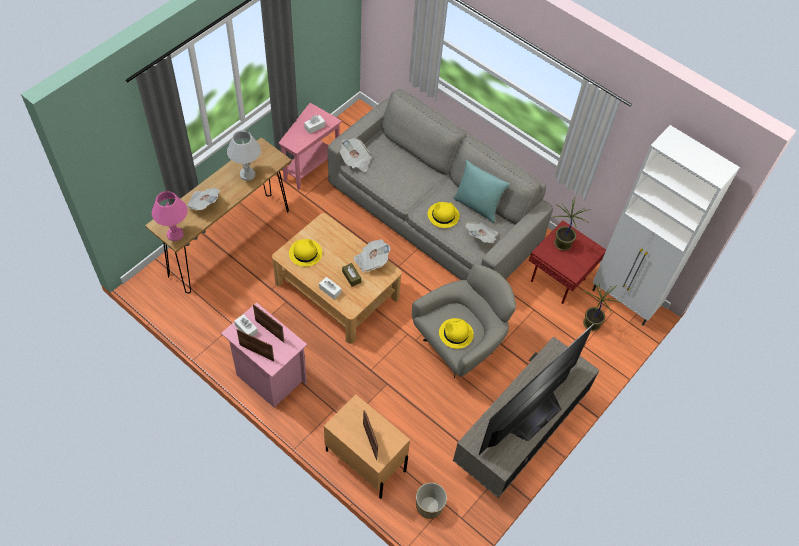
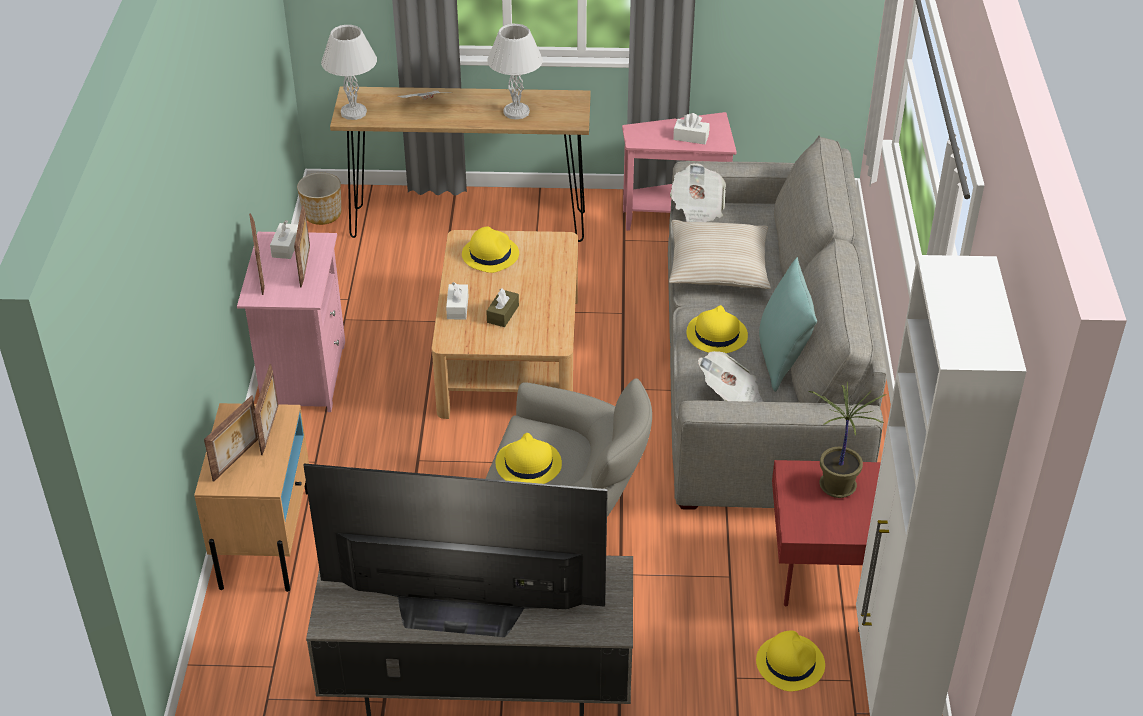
camera: 55 degrees right, 15 degrees down
pink table lamp [152,191,188,241] -> white table lamp [321,25,377,120]
newspaper [353,239,391,272] -> none
planter [416,482,447,519] -> planter moved to [297,173,341,225]
potted plant [582,283,621,331] -> yellow hat [756,631,825,691]
none -> picture frame [254,364,278,455]
none -> beige pillow [669,220,771,289]

